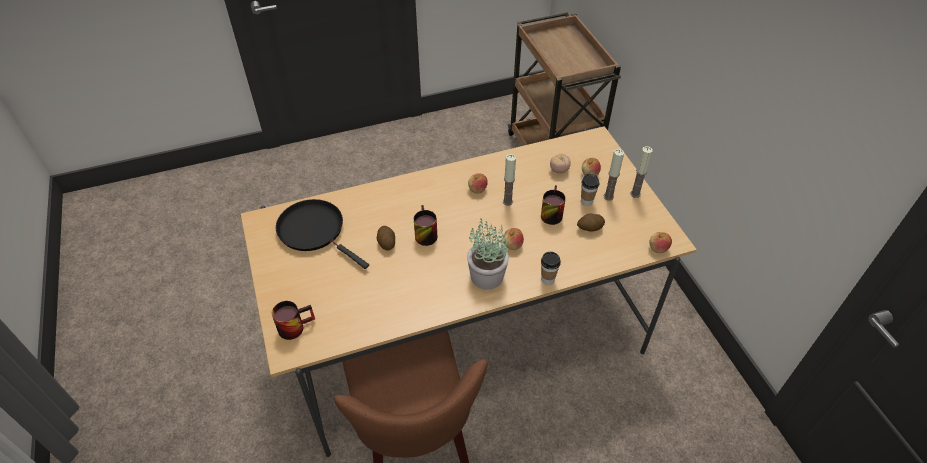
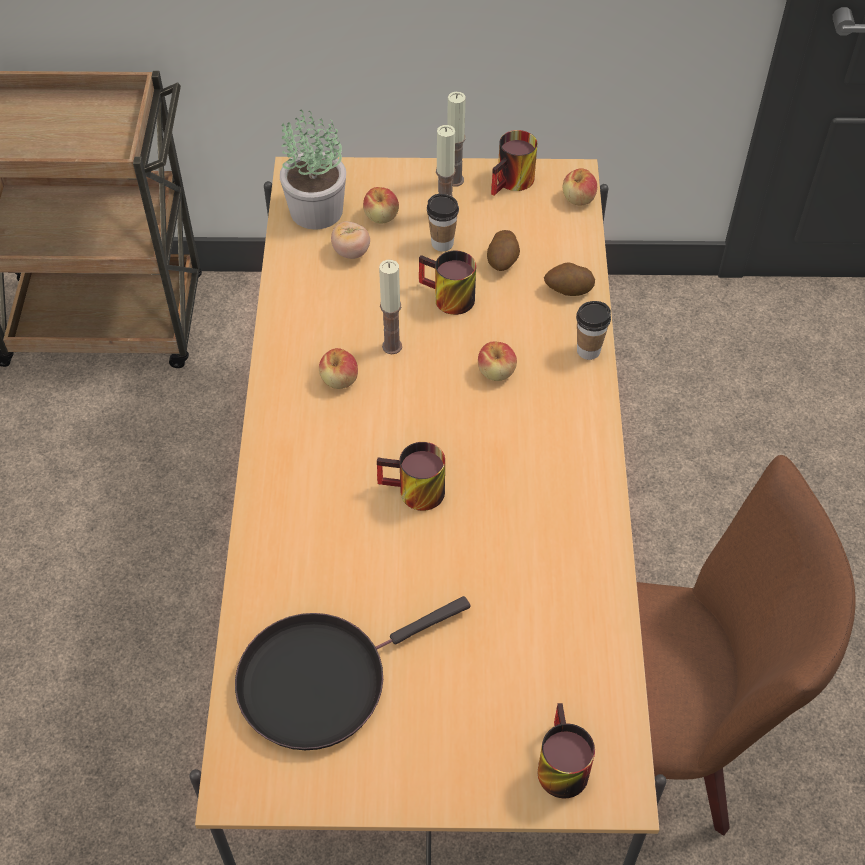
camera: 70 degrees left, 5 degrees up
potato [377,226,395,250] -> potato moved to [544,262,595,296]
potted plant [467,219,509,289] -> potted plant moved to [280,110,346,230]
none -> mug [491,130,537,195]

